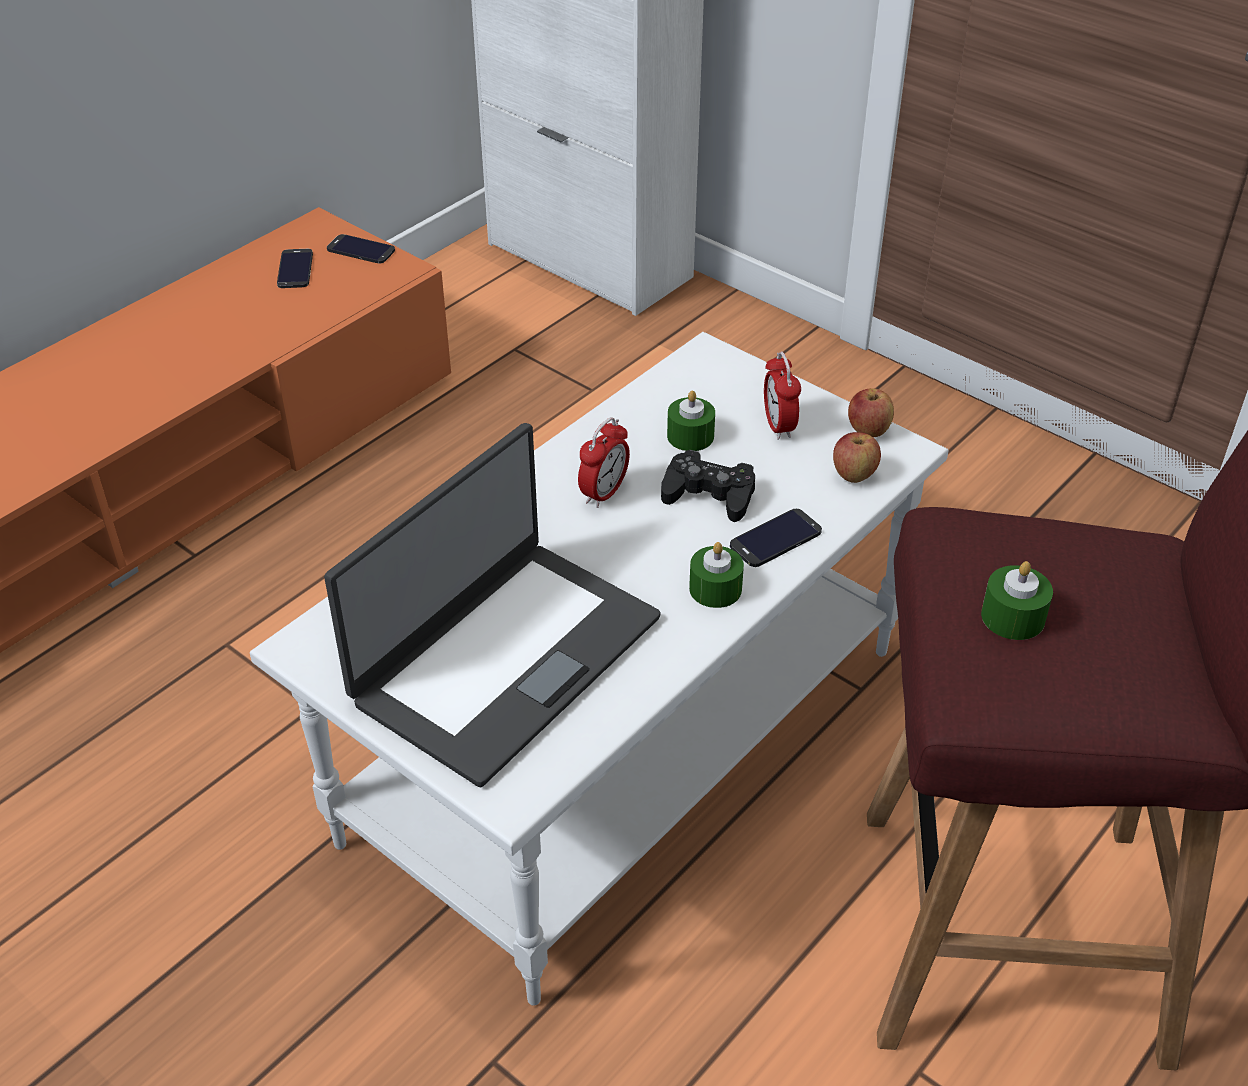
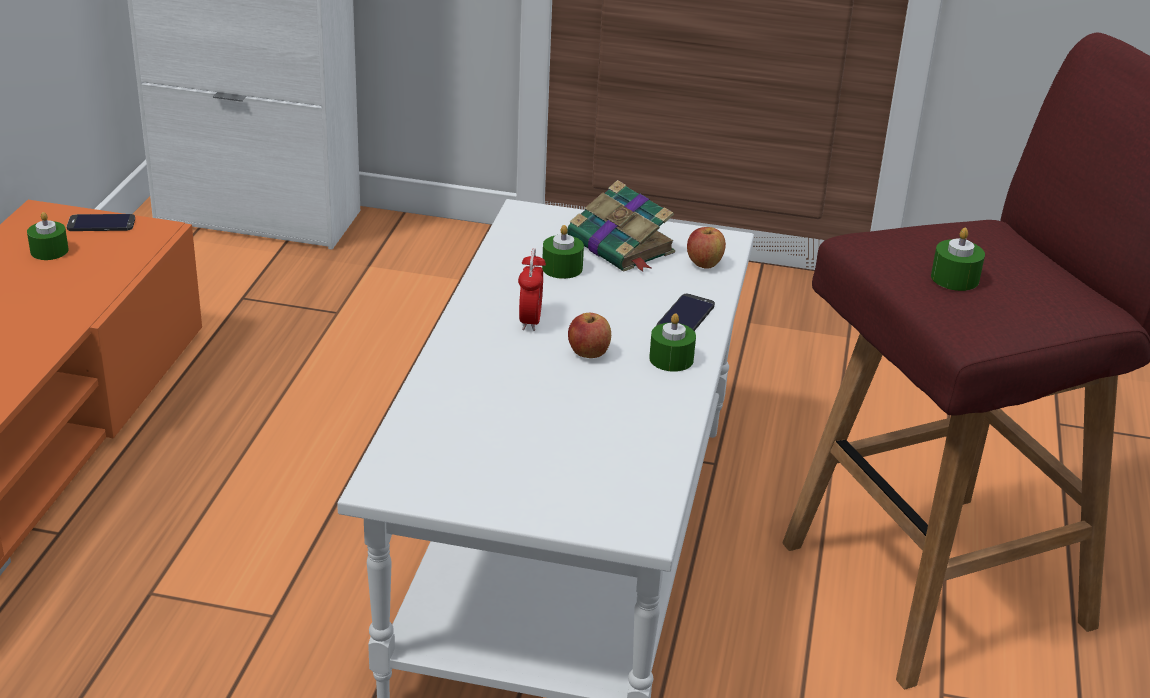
camera: 30 degrees left, 10 degrees down
phone [277,249,313,288] -> green candle [27,212,69,260]
laptop [324,423,661,787] -> none
black game controller [661,450,755,522] -> none
alarm clock [764,352,801,439] -> book [567,180,675,272]
apple [848,388,894,437] -> apple moved to [568,313,611,358]

